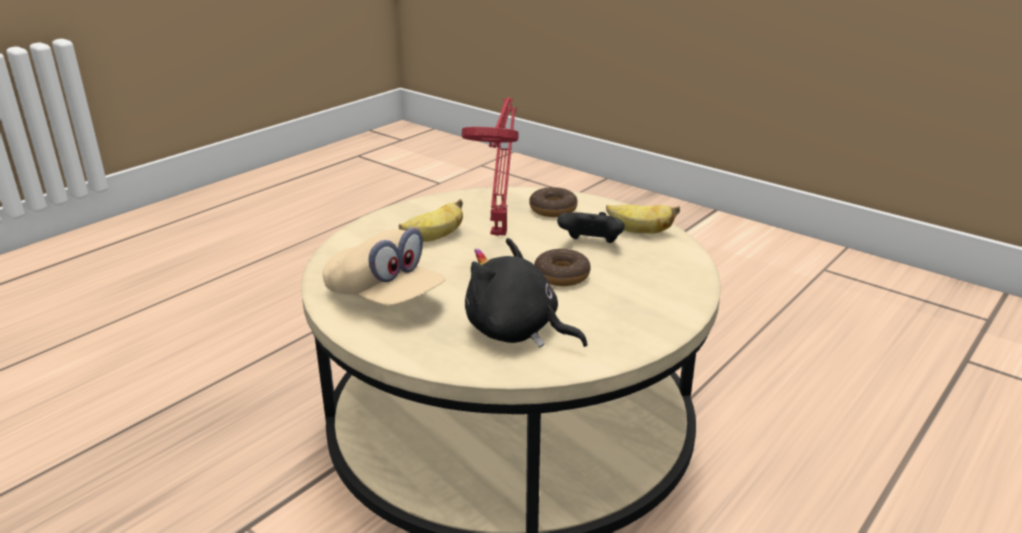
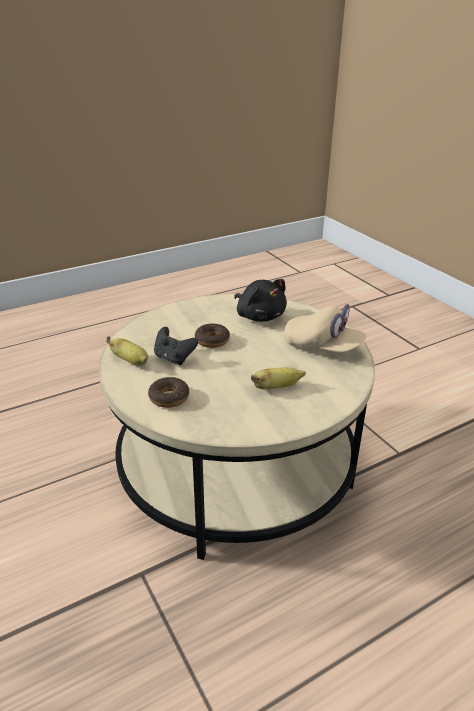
camera: 160 degrees left, 5 degrees up
beige cap [323,228,445,306] -> beige cap turned 150 degrees clockwise [284,304,367,352]
red table lamp [462,98,519,236] -> none

